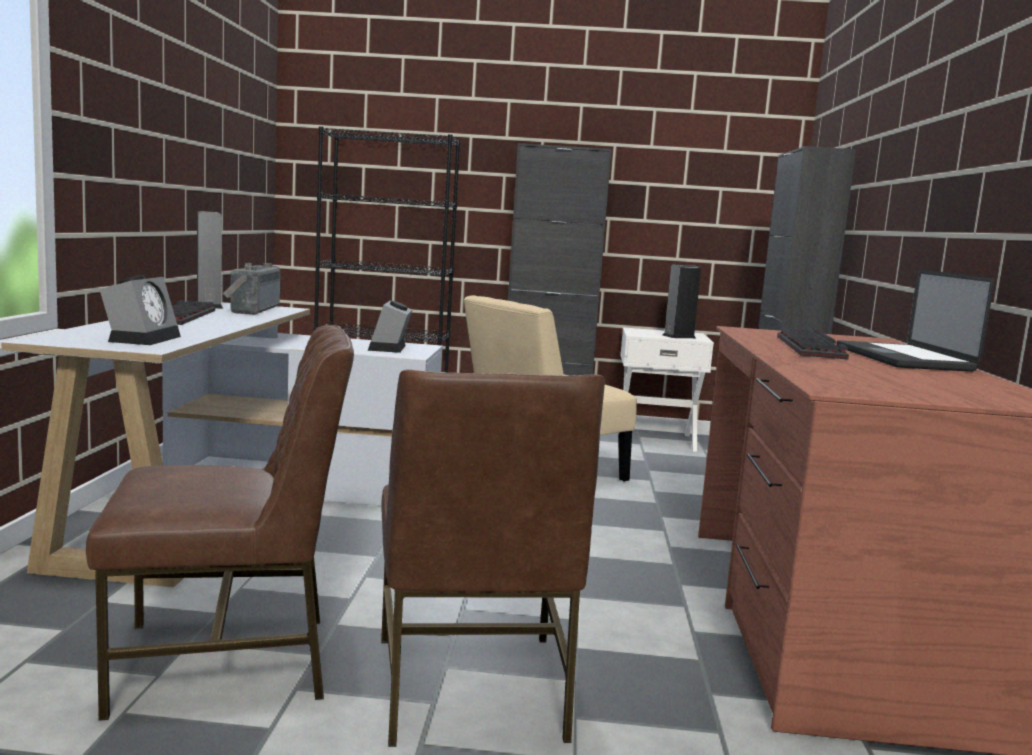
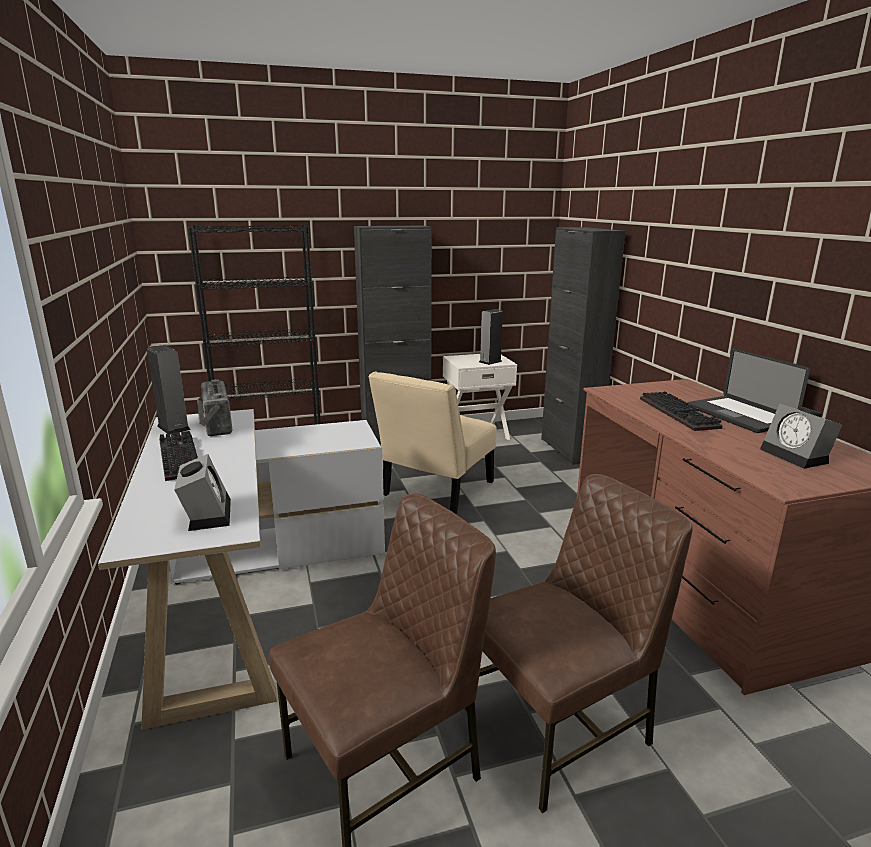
camera: 20 degrees left, 10 degrees up
alarm clock [368,301,412,353] -> alarm clock moved to [760,404,842,469]
brown chair [381,369,605,747] -> brown chair turned 90 degrees counterclockwise [465,474,693,813]

